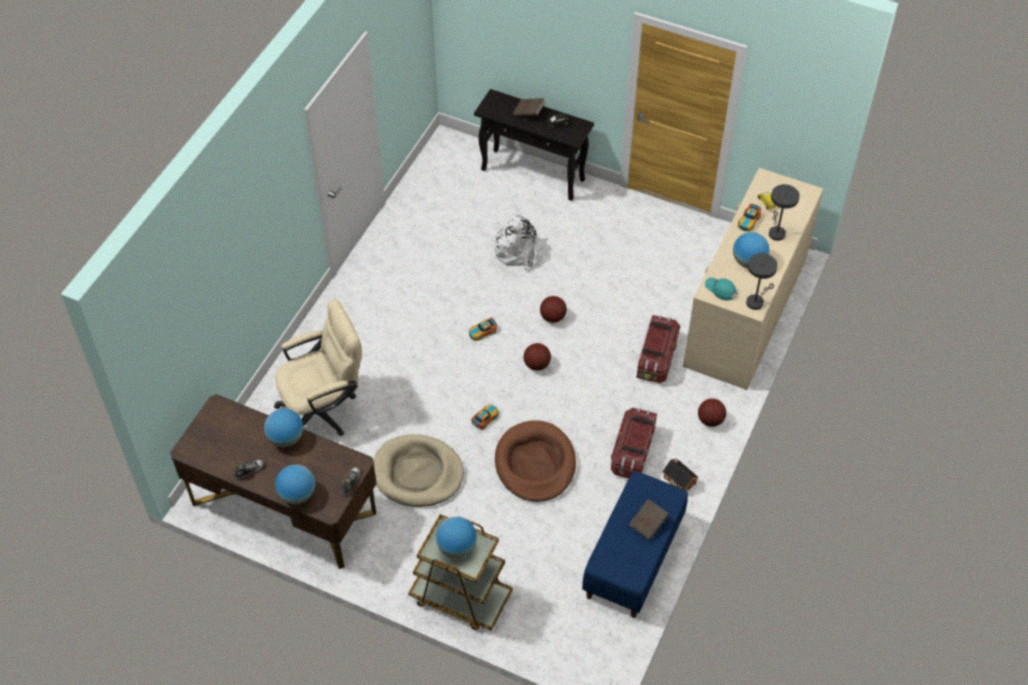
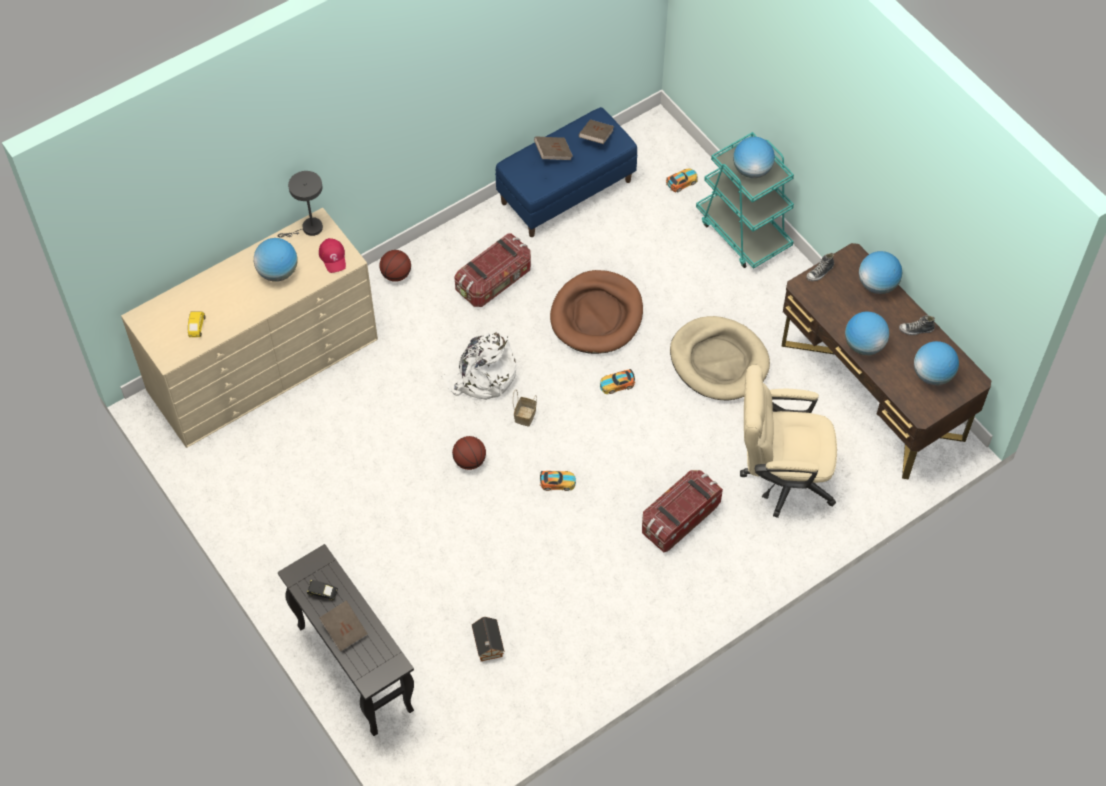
camera: 150 degrees left, 5 degrees up
brown cart [409,514,513,631] -> turquoise cart [696,132,794,269]
white backpack [494,215,547,271] -> white backpack moved to [442,332,516,400]
basketball [524,343,551,371] -> basket [513,390,537,427]
storage box [637,315,680,383] -> storage box moved to [642,470,723,552]
toy house [663,459,698,491] -> toy house moved to [472,617,504,661]
turquoise cap [705,278,737,301] -> red cap [319,238,346,273]
toy car [738,204,761,232] -> toy car moved to [666,168,698,192]
grey table lamp [769,184,800,241] -> none
none -> brown book [579,120,614,144]
none -> globe [914,341,959,386]

